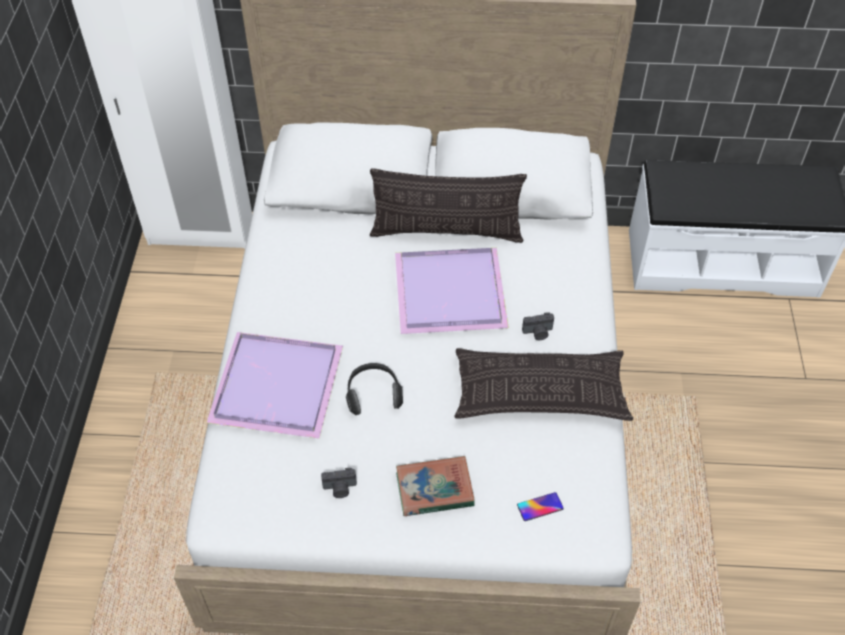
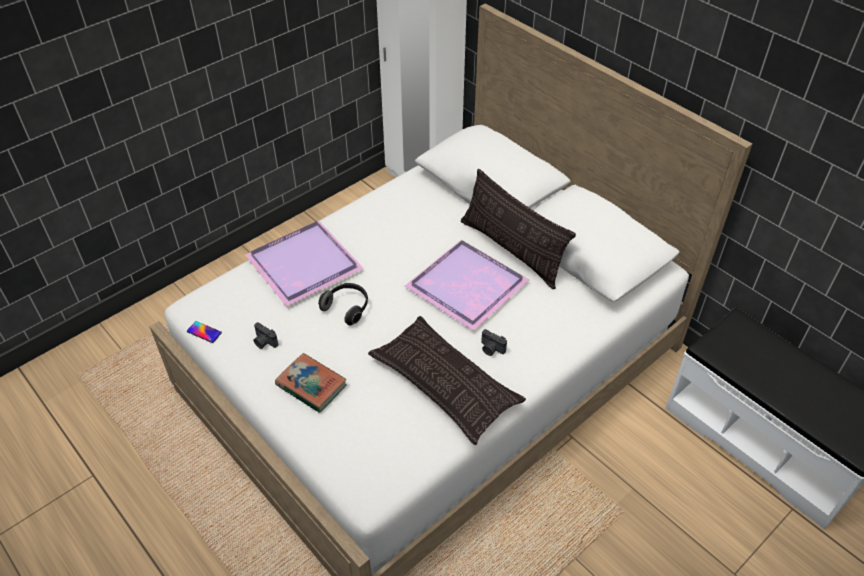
camera: 45 degrees right, 5 degrees down
phone [517,492,564,521] -> phone moved to [187,321,222,343]

